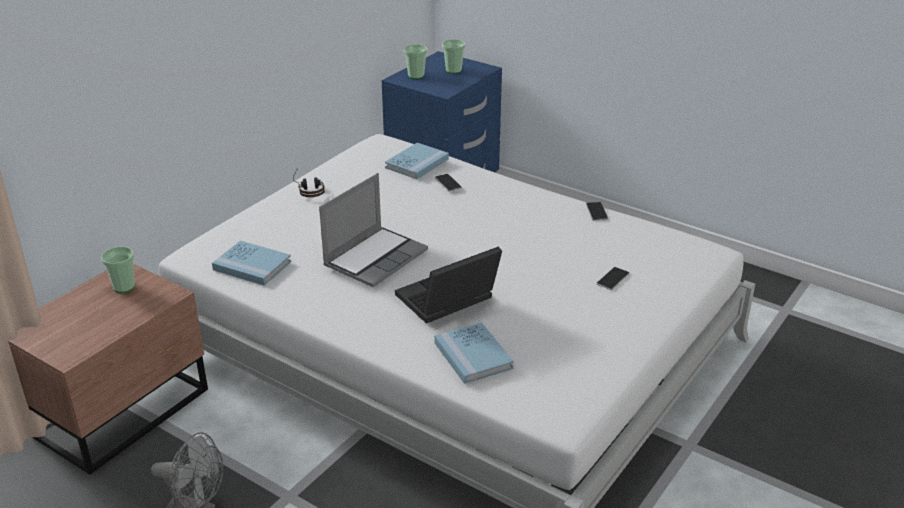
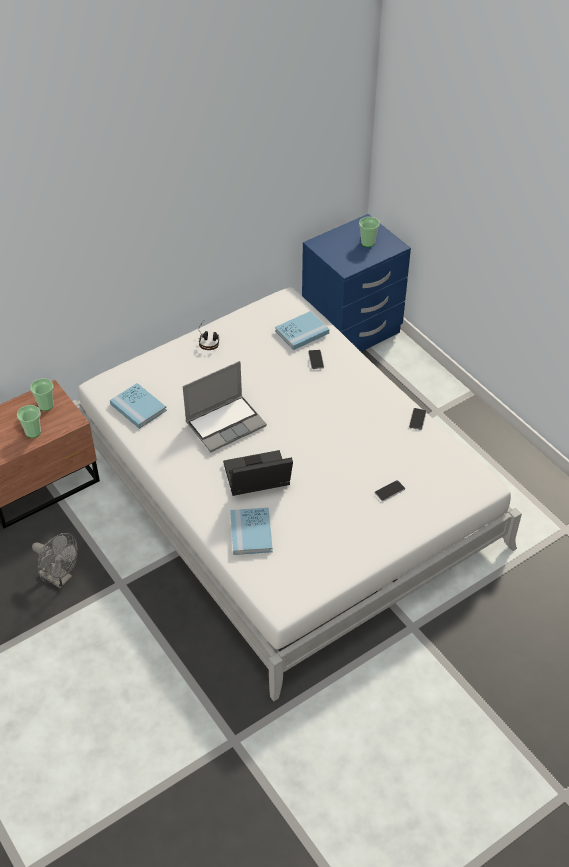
camera: 20 degrees right, 15 degrees up
cup [404,44,428,79] -> cup moved to [17,405,41,438]

